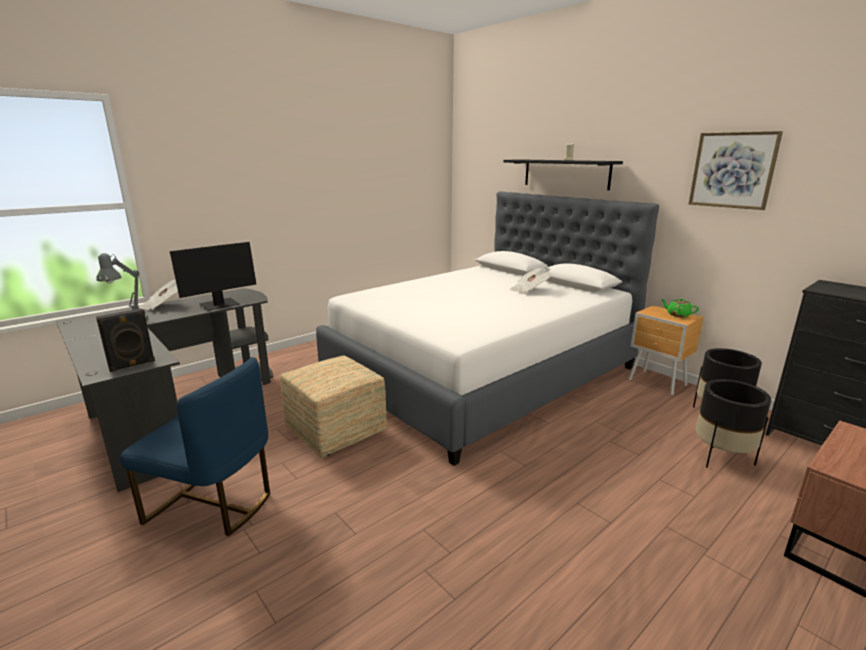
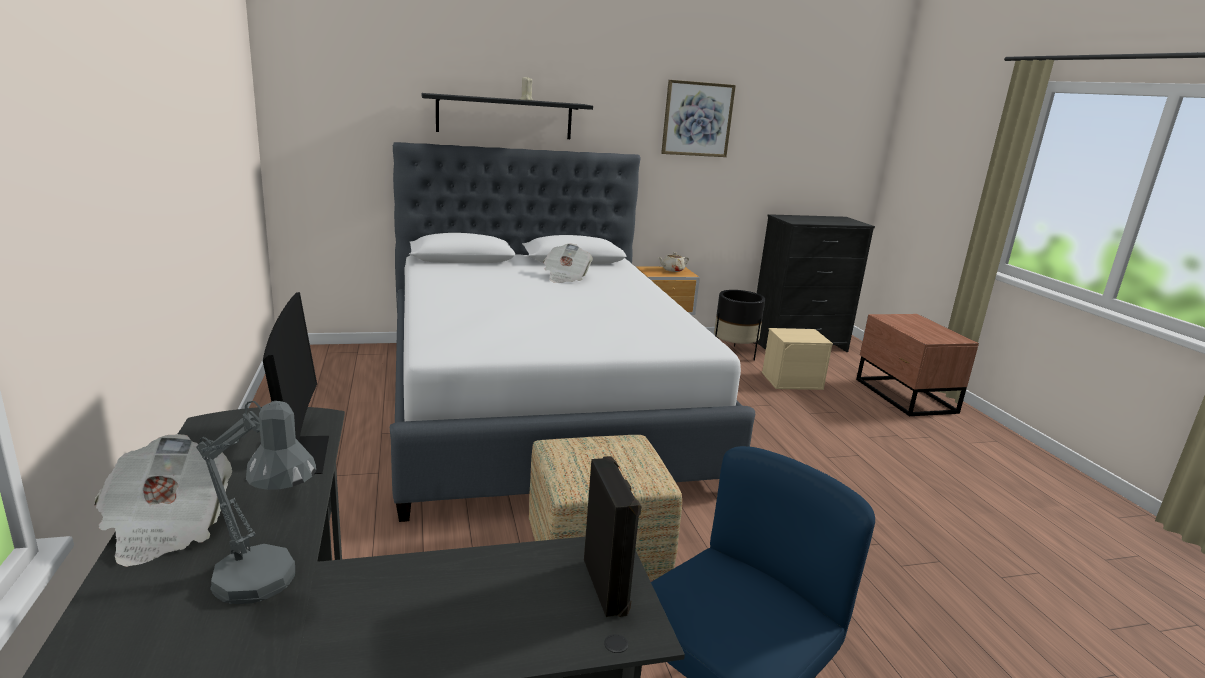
camera: 65 degrees left, 0 degrees up
green teapot [661,298,699,317] -> beige teapot [658,252,689,272]
black planter [696,379,771,468] -> beige storage box [762,328,833,390]

